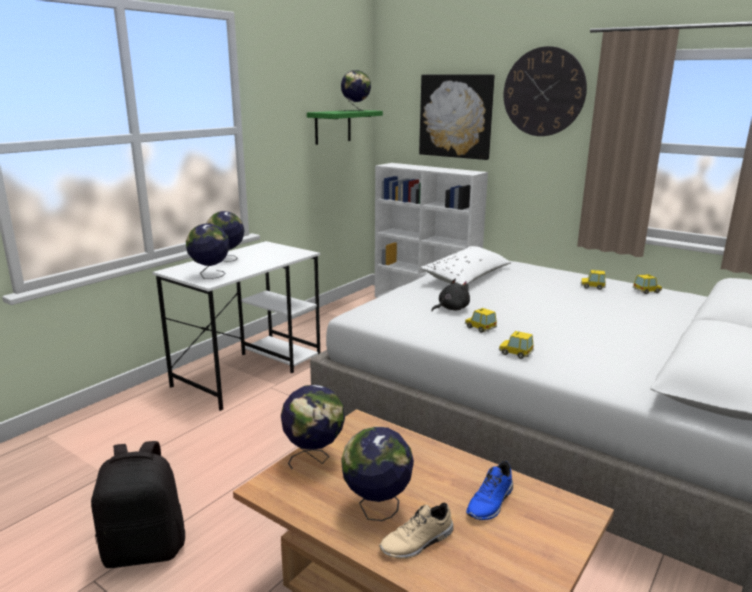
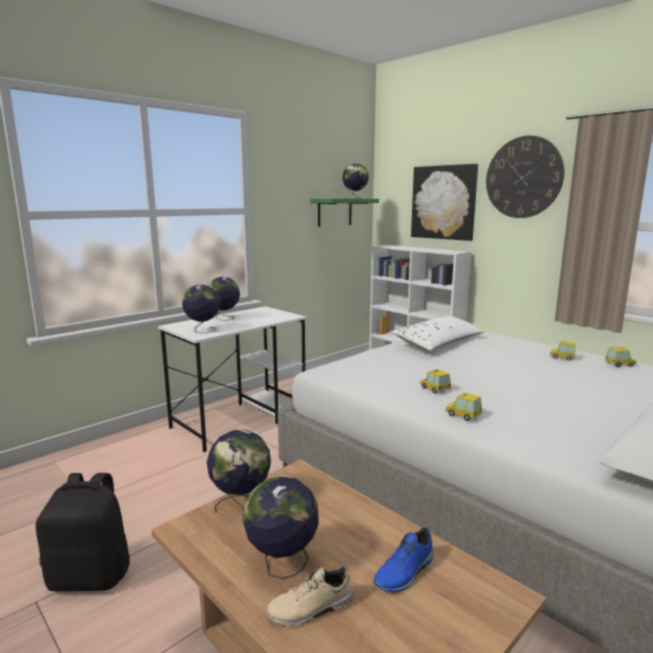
camera: 10 degrees right, 5 degrees down
black plush toy [432,278,470,312] -> none

